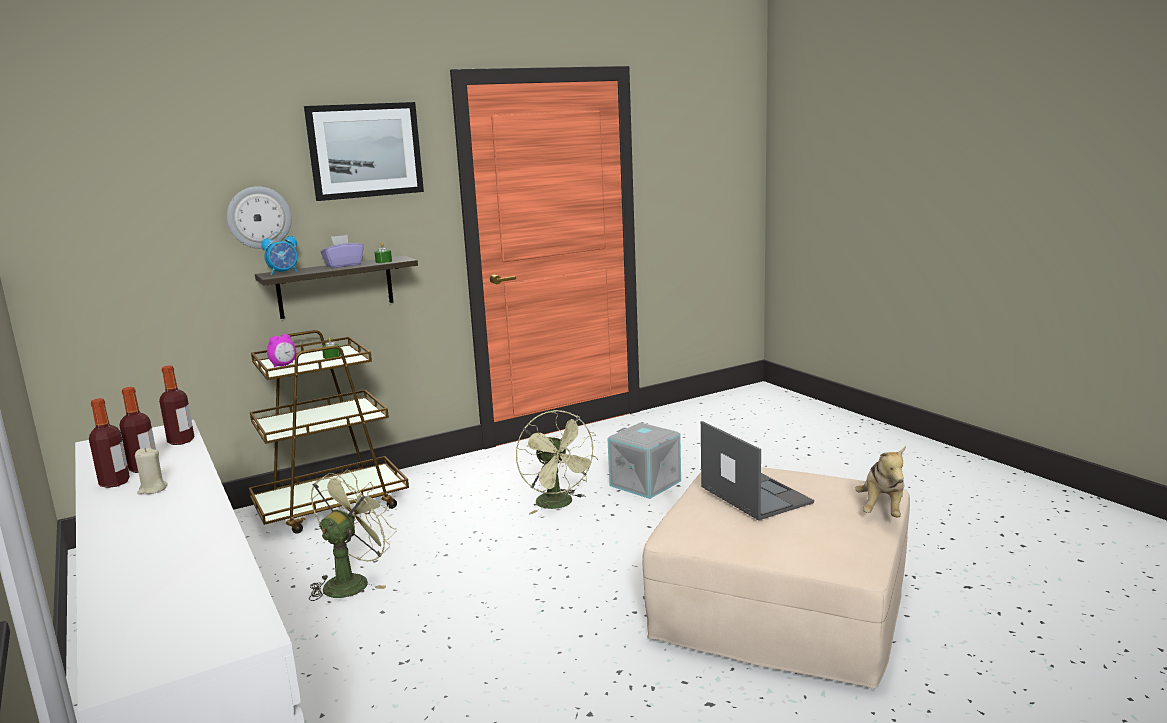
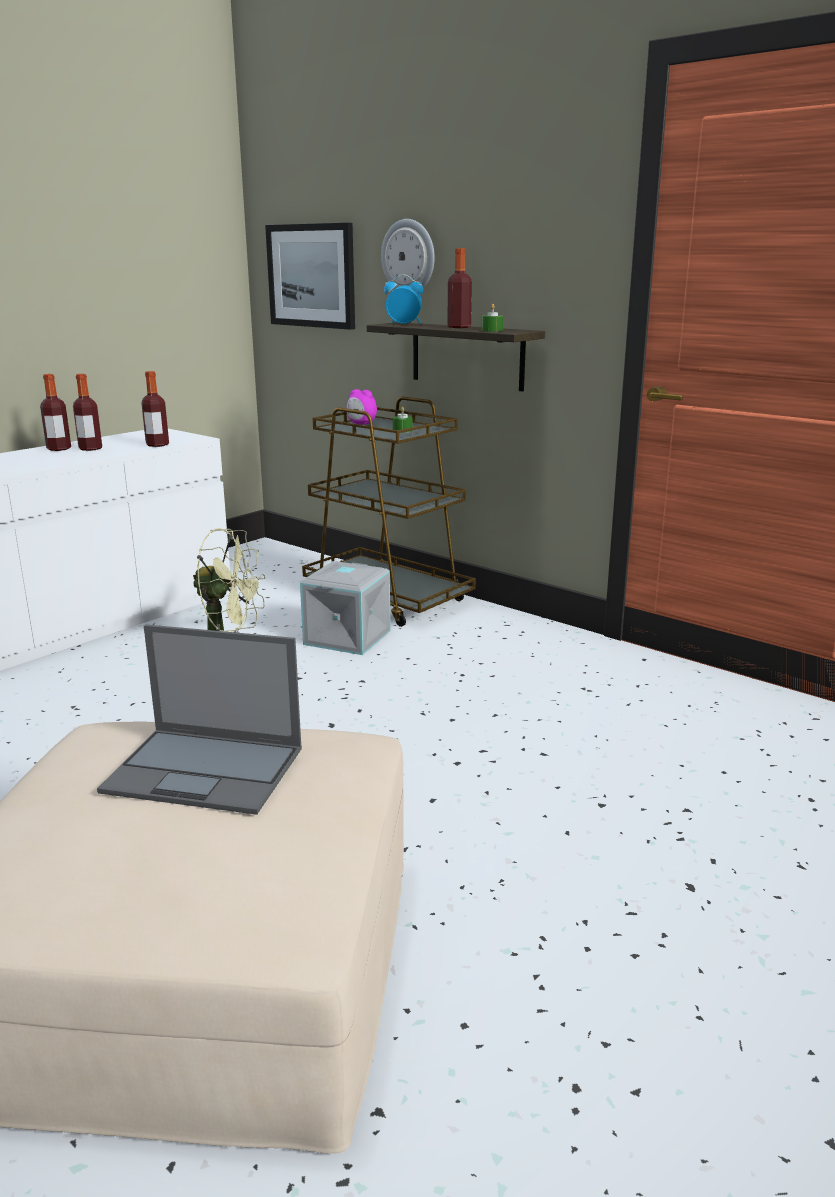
camera: 70 degrees right, 5 degrees up
beige candle [135,448,168,495] -> none
alarm clock [261,232,298,275] -> alarm clock turned 150 degrees clockwise [384,274,423,324]
picture [304,102,424,201] -> picture moved to [265,223,355,330]
purple tissue box [320,235,364,268] -> bottle [447,248,472,328]
green fan [516,410,598,514] -> none
grey storage box [607,422,681,499] -> grey storage box moved to [300,561,391,655]
laptop [701,421,814,521] -> laptop turned 60 degrees clockwise [97,624,302,815]
plush toy [855,446,906,517] -> none

